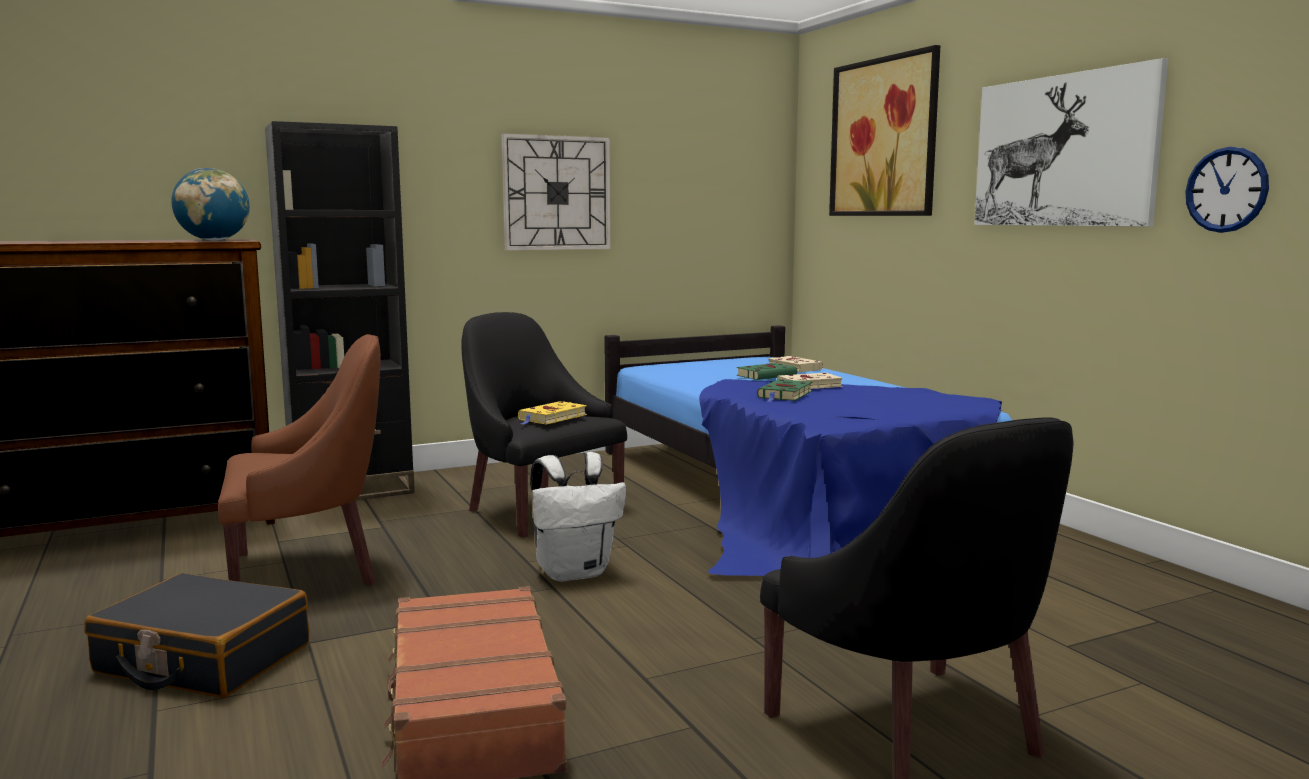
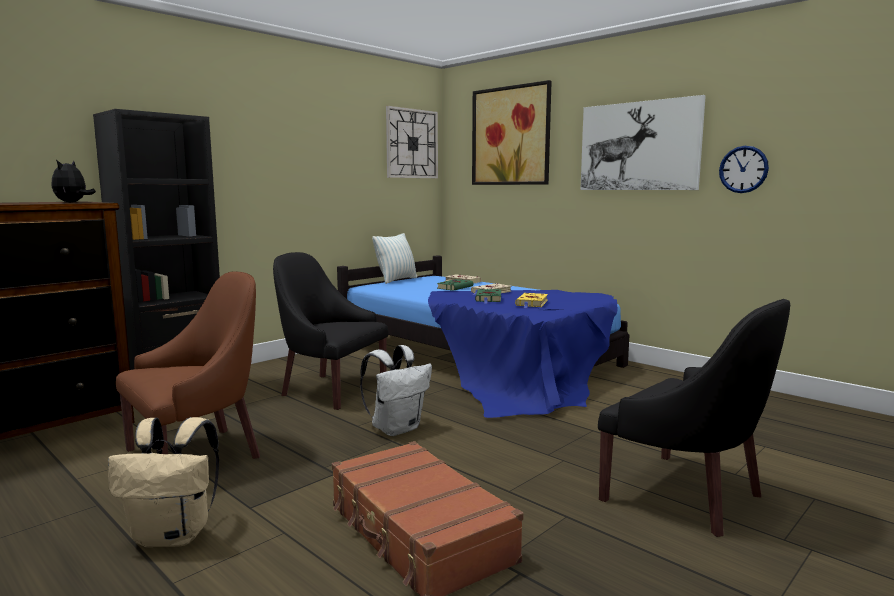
camera: 20 degrees left, 0 degrees up
black suitcase [84,573,309,698] -> beige backpack [108,417,219,547]
globe [171,168,250,241] -> plush toy [51,160,96,203]
wall clock [501,133,611,251] -> wall clock moved to [386,106,438,178]
yellow book [518,401,587,425] -> yellow book moved to [515,293,548,308]
none -> pillow [372,233,417,284]

